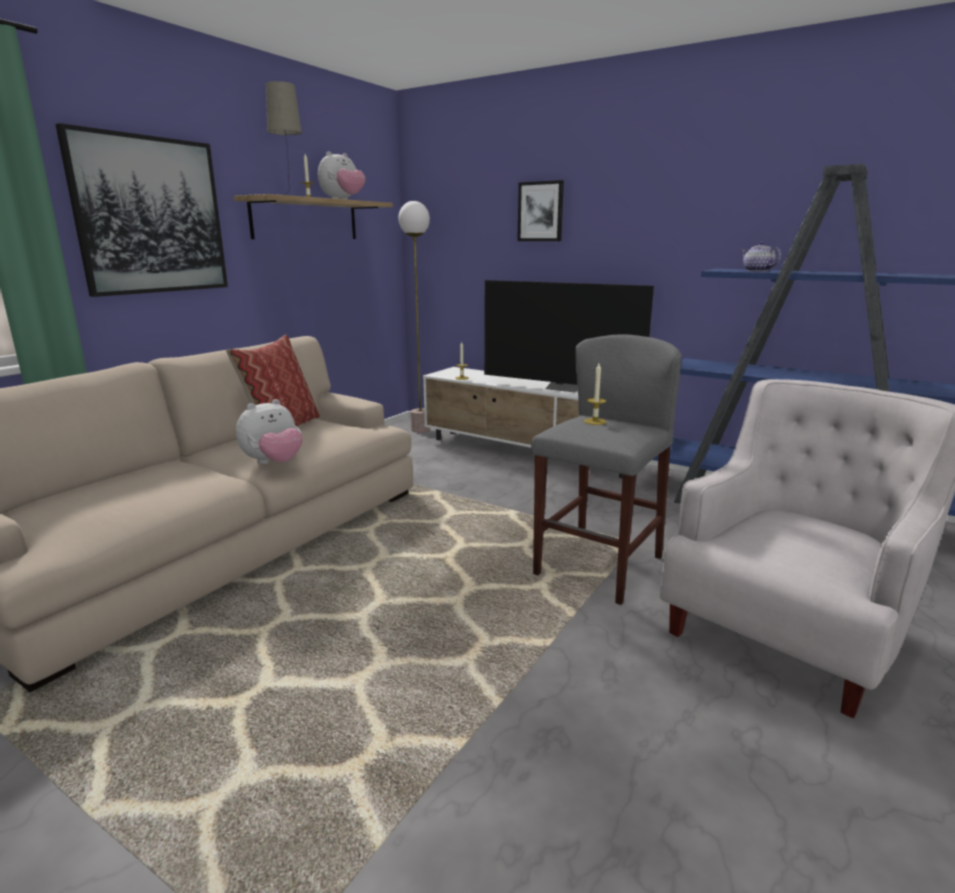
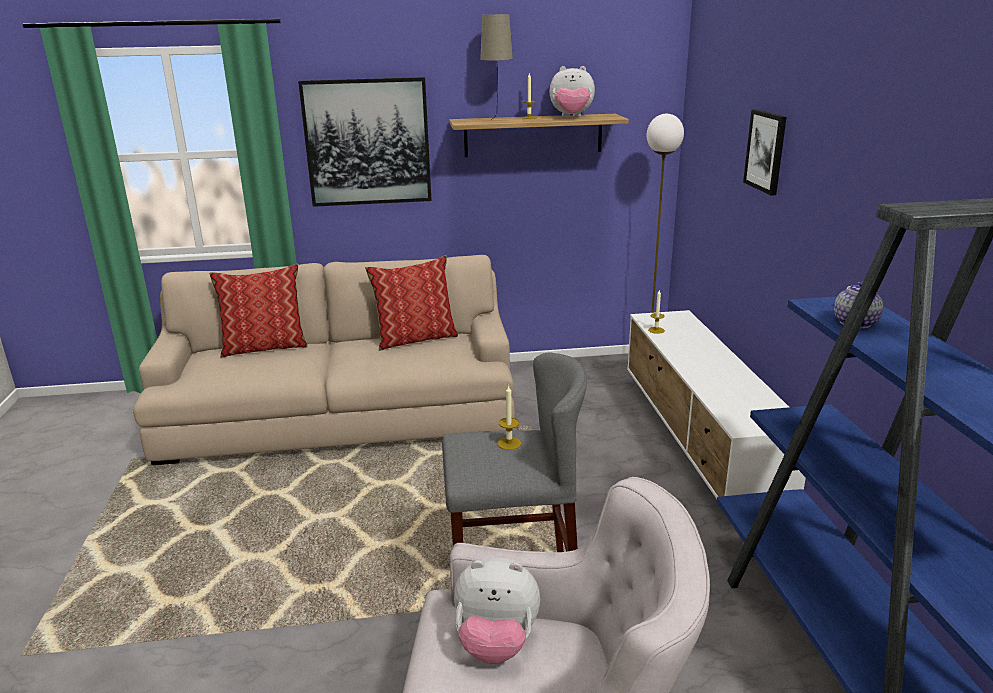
camera: 50 degrees right, 5 degrees up
plush toy [236,399,303,464] -> plush toy moved to [454,558,540,664]
television [484,280,654,393] -> none
none -> pillow [209,264,308,358]

